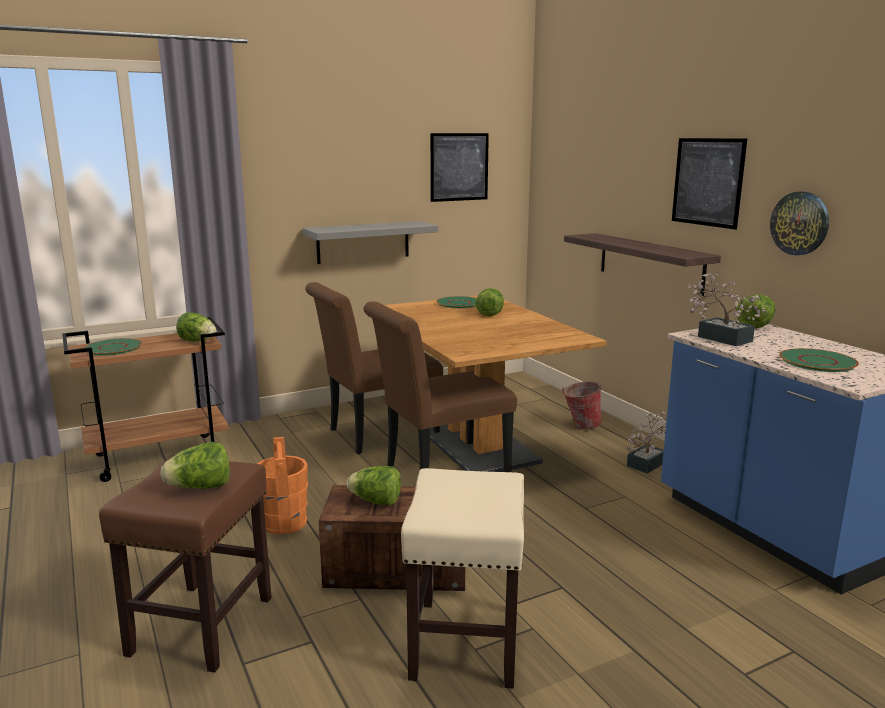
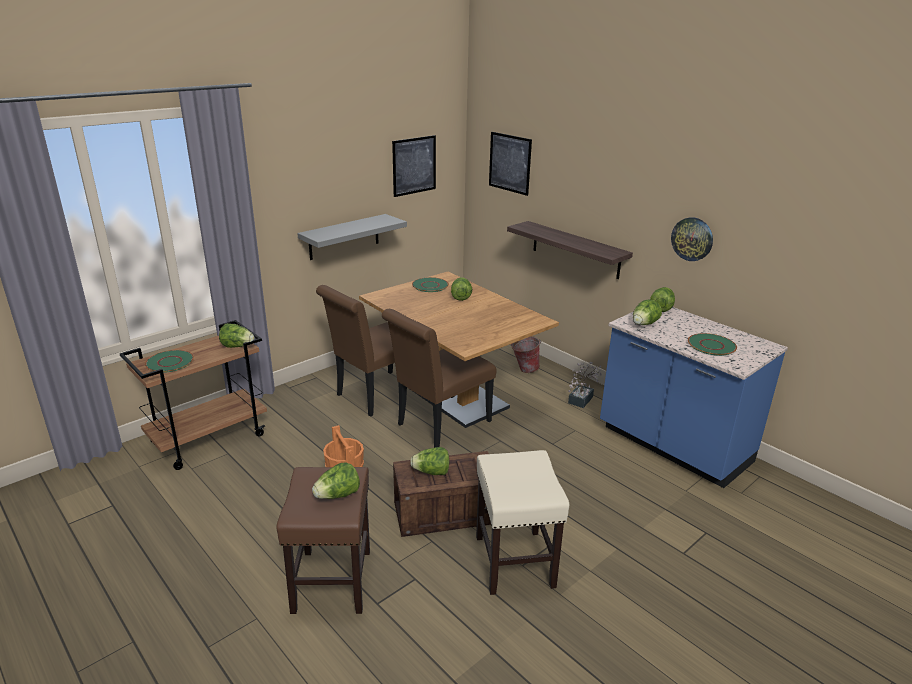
camera: 15 degrees left, 10 degrees up
picture [672,138,747,230] -> picture moved to [489,132,532,196]
potted plant [688,273,767,346] -> lettuce [633,299,662,325]

